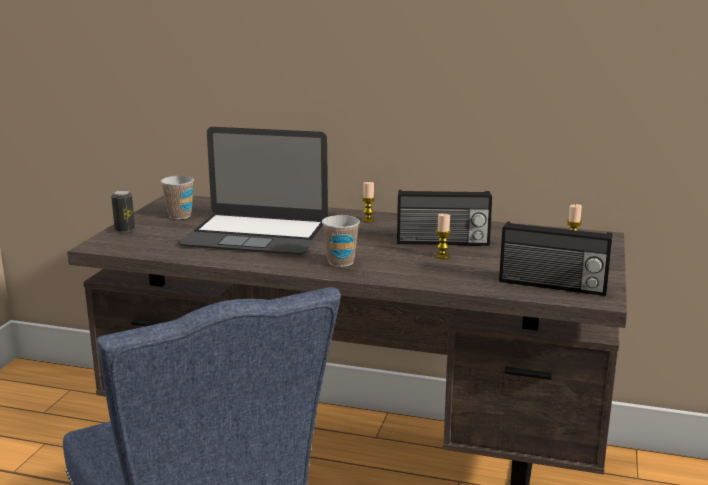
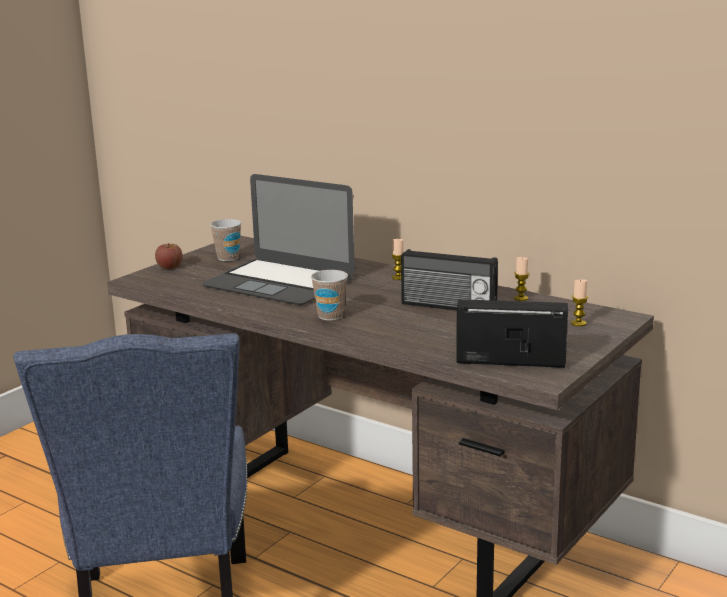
camera: 20 degrees right, 0 degrees up
can [111,190,135,233] -> apple [155,243,183,269]
candle [435,214,451,259] -> candle moved to [514,257,529,301]
radio [499,221,613,296] -> radio turned 150 degrees clockwise [456,299,568,368]

